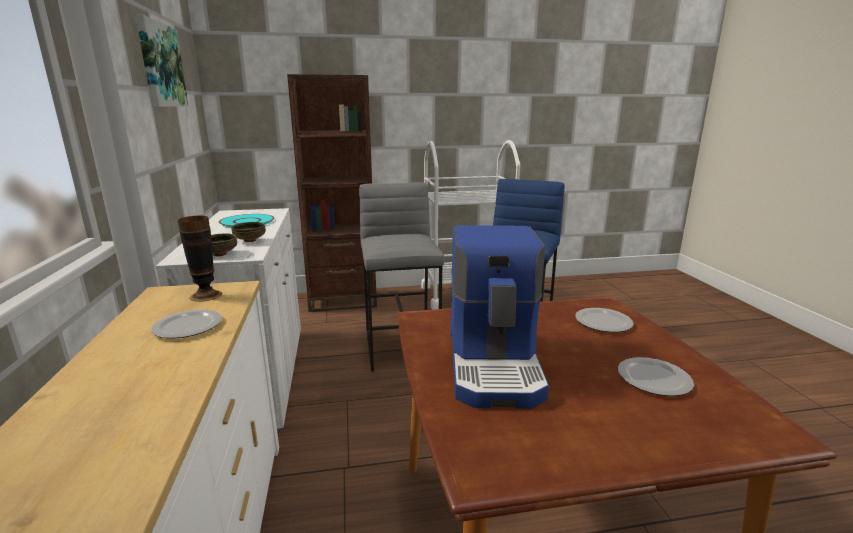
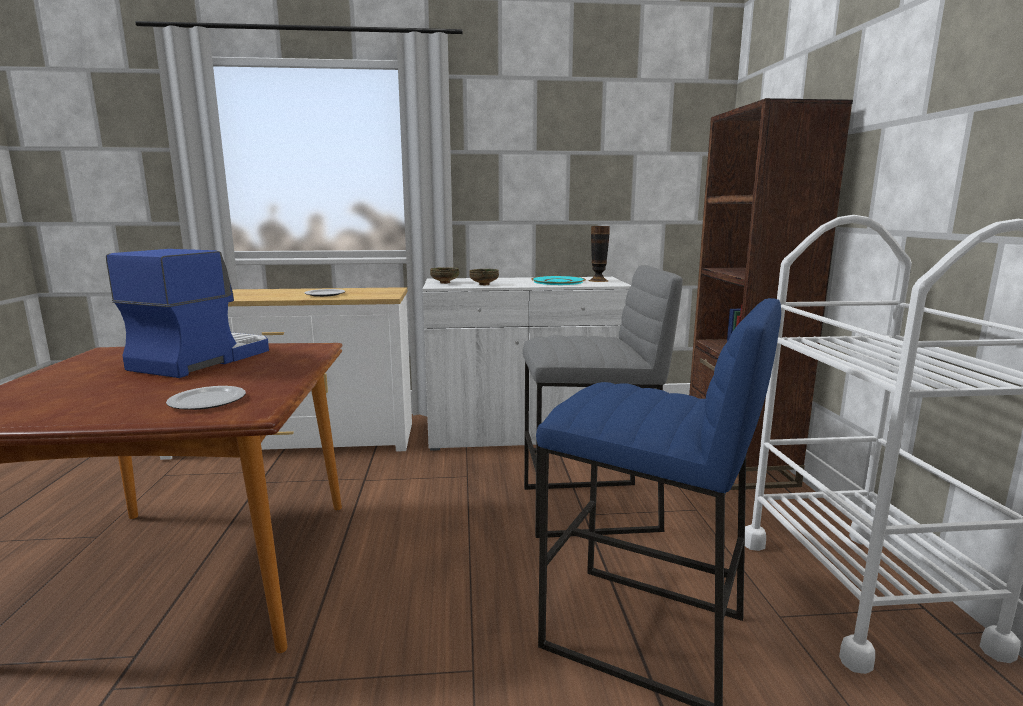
camera: 95 degrees right, 5 degrees down
picture [135,14,189,107] -> none
vase [178,216,222,302] -> vase moved to [589,226,610,282]
coffee machine [451,225,549,409] -> coffee machine turned 105 degrees clockwise [106,249,269,378]
plate [618,357,694,396] -> none

